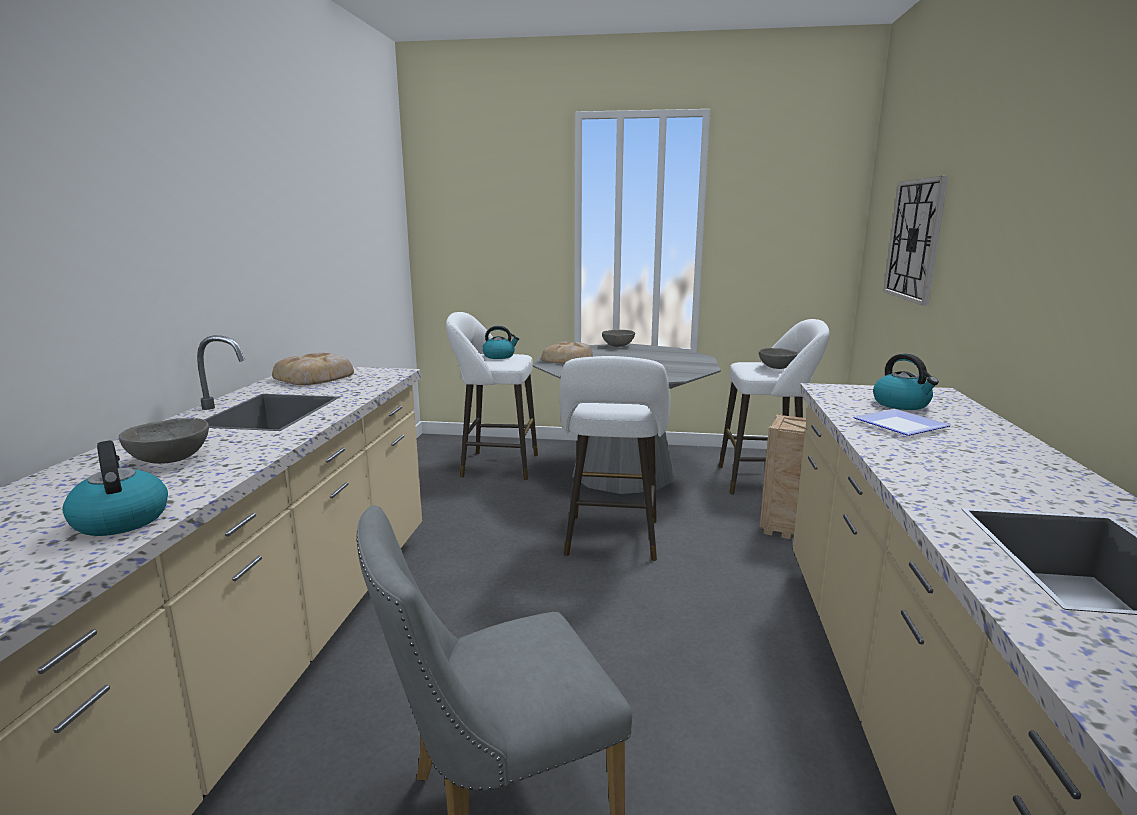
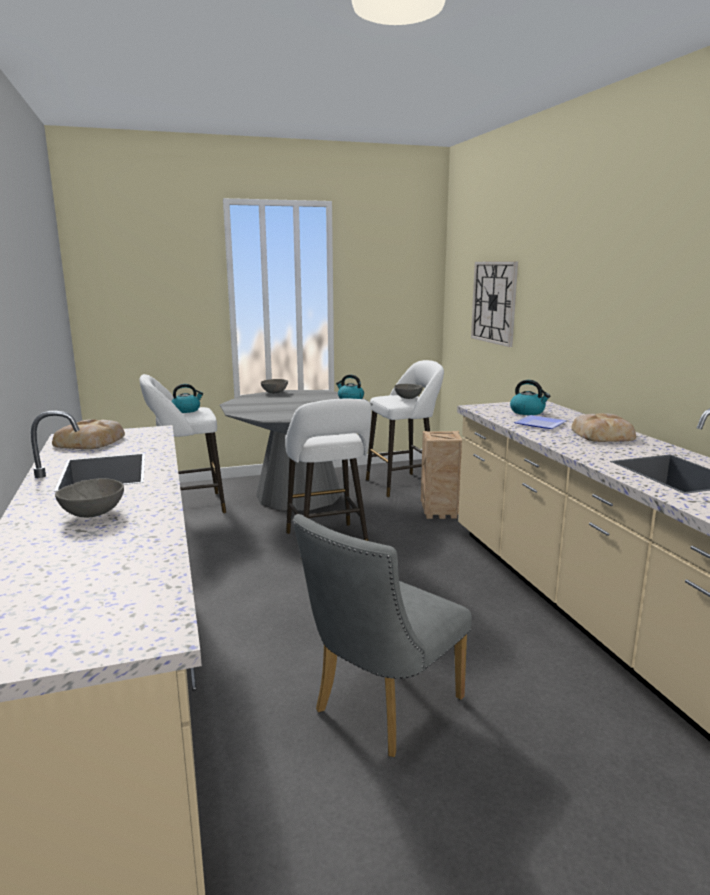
camera: 25 degrees left, 0 degrees up
kettle [62,440,168,536] -> kettle moved to [336,375,364,399]
bread [541,342,593,364] -> bread moved to [571,413,636,442]

